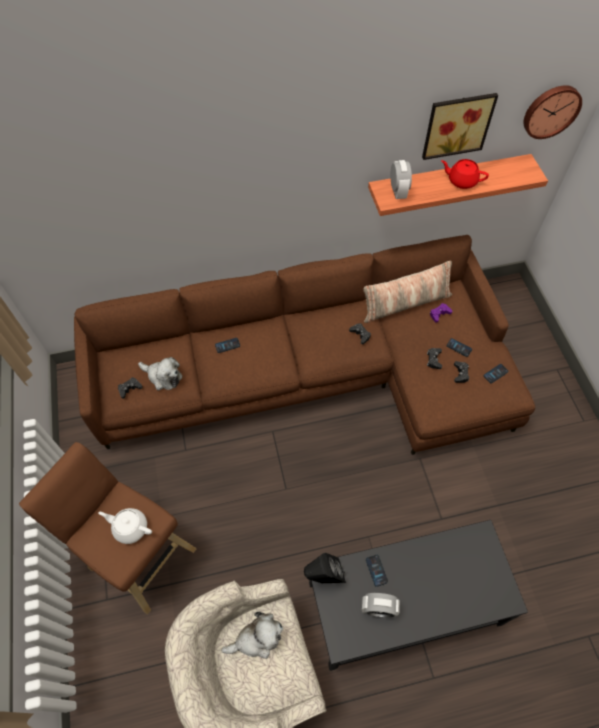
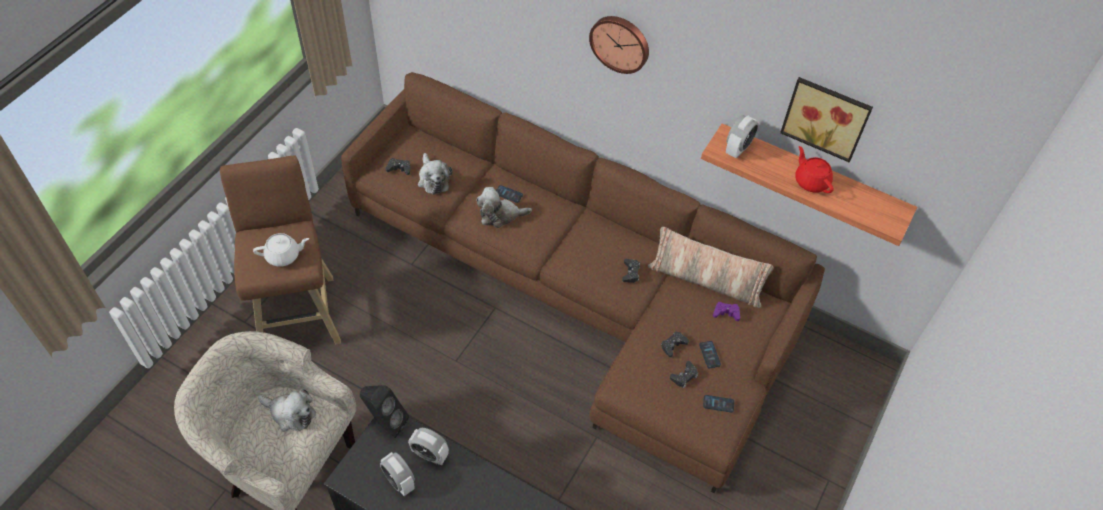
camera: 40 degrees right, 5 degrees down
white teapot [98,508,152,544] -> white teapot turned 105 degrees clockwise [253,233,309,267]
phone [366,555,388,587] -> alarm clock [408,428,449,465]
wall clock [524,85,582,139] -> wall clock moved to [589,16,649,74]
none -> plush toy [476,187,532,228]

